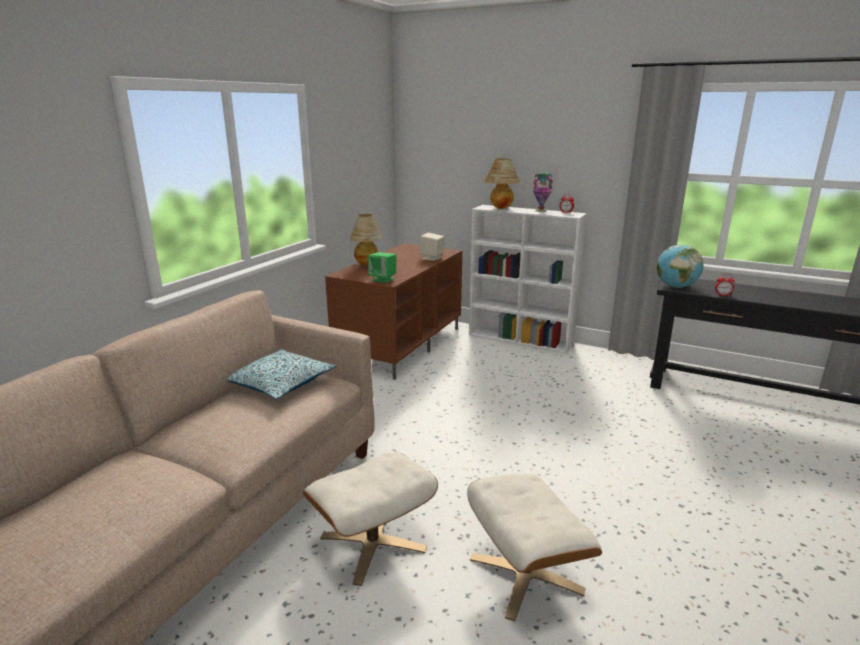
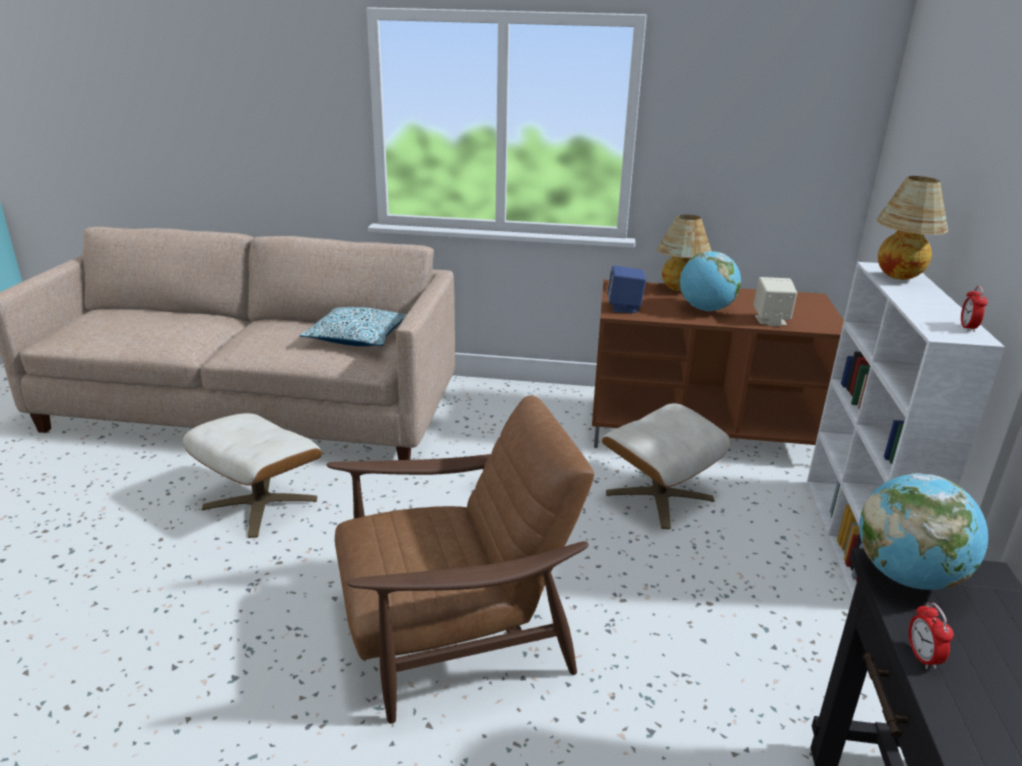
camera: 70 degrees right, 5 degrees up
green speaker [368,252,396,283] -> blue speaker [607,266,646,313]
beige ottoman [467,474,602,621] -> beige ottoman moved to [602,403,731,529]
vase [533,173,553,212] -> none
none -> brown armchair [326,395,594,724]
none -> globe [680,251,741,311]

